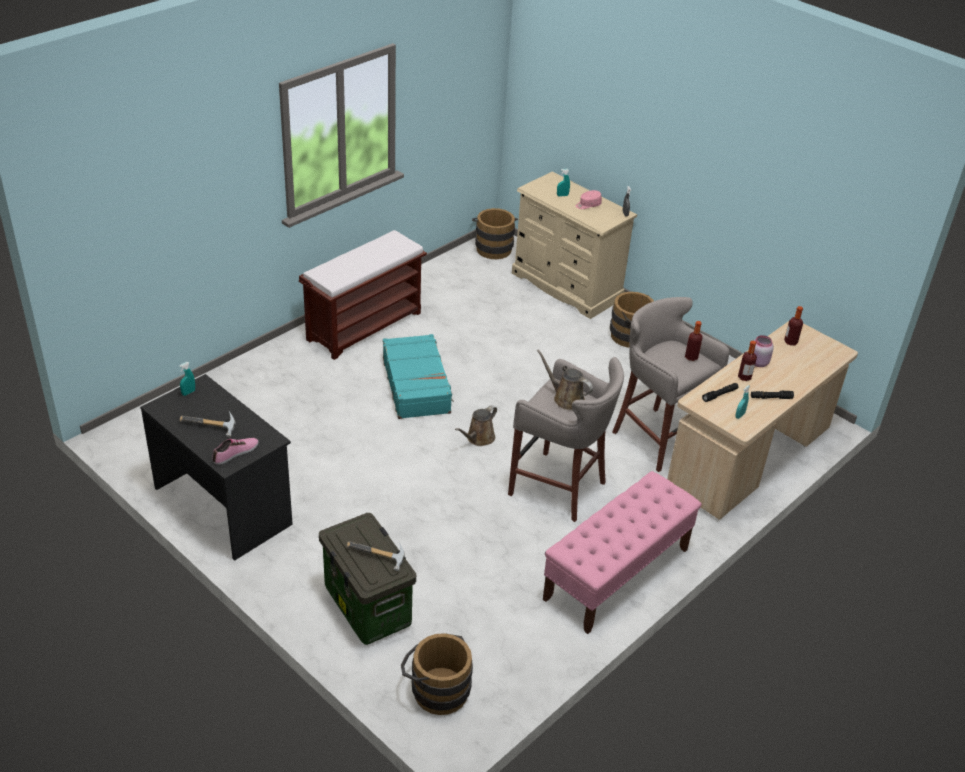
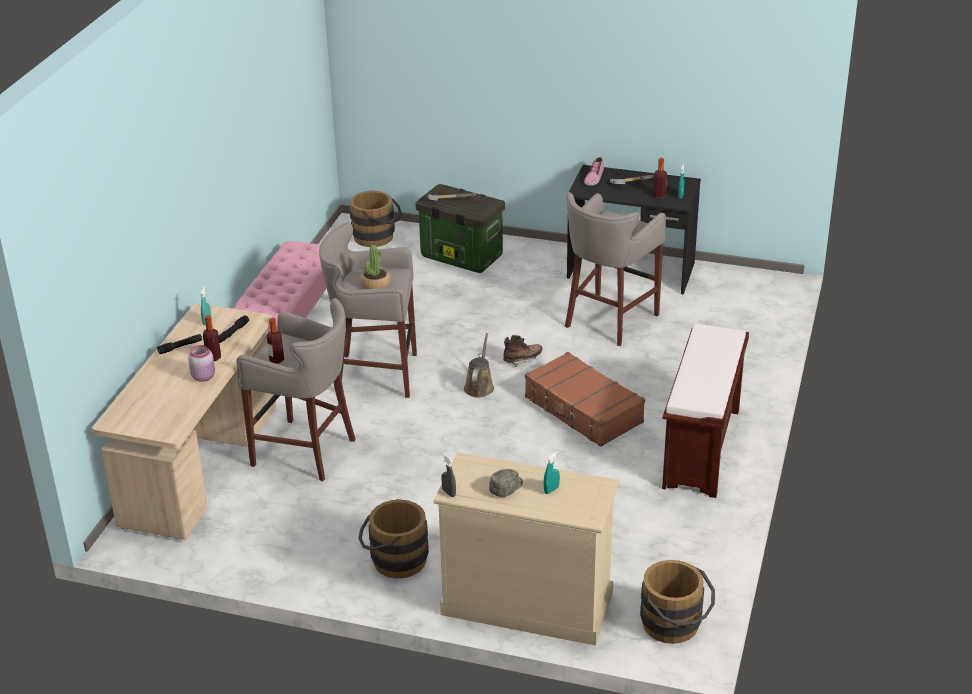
camera: 155 degrees right, 5 degrees down
turquoise suitcase [383,334,454,419] -> brown suitcase [525,352,645,447]
brown watering can [537,350,593,410] -> potted plant [360,245,391,289]
pink cap [575,190,602,209] -> grey cap [489,469,523,497]
bottle [784,306,803,346] -> bottle moved to [653,158,667,198]
none -> brown boot [503,335,542,367]
none -> grey stool [565,192,666,346]

